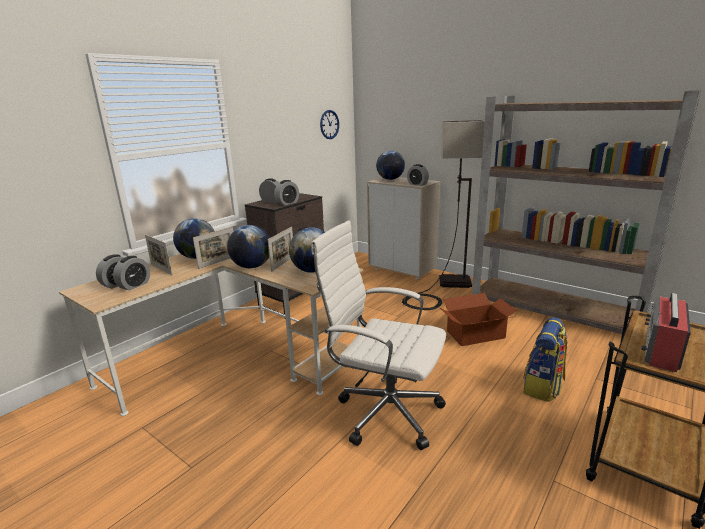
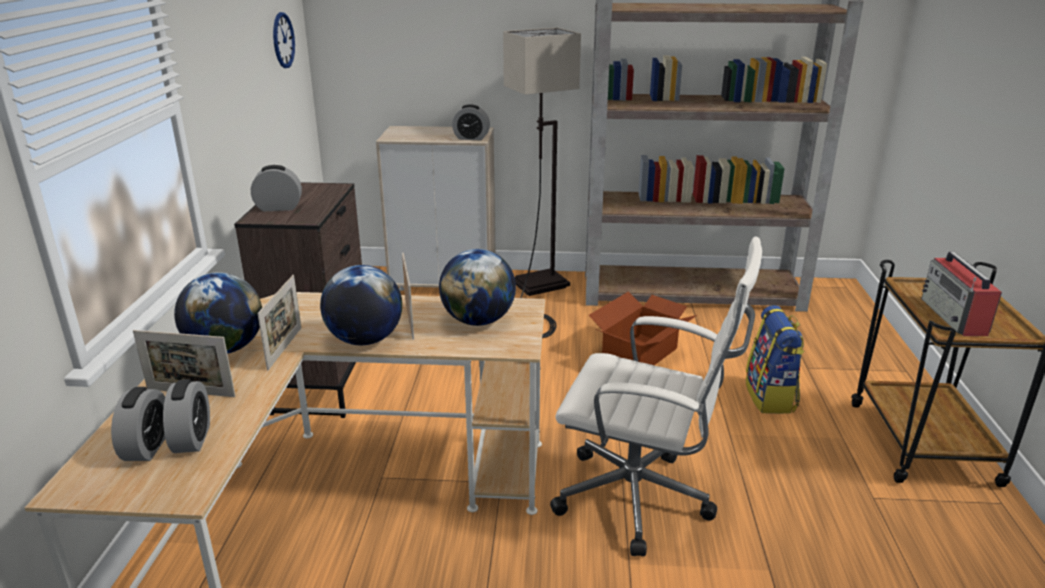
camera: 35 degrees left, 5 degrees up
alarm clock [274,180,299,205] -> none
white office chair [311,221,446,450] -> white office chair turned 150 degrees counterclockwise [550,237,762,556]
globe [376,151,405,180] -> none

